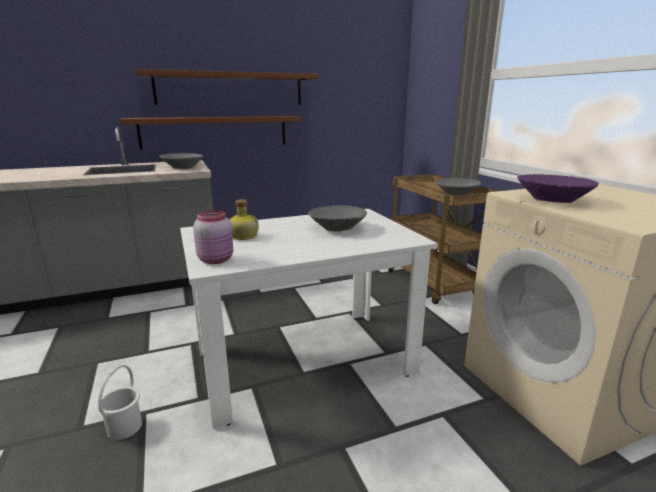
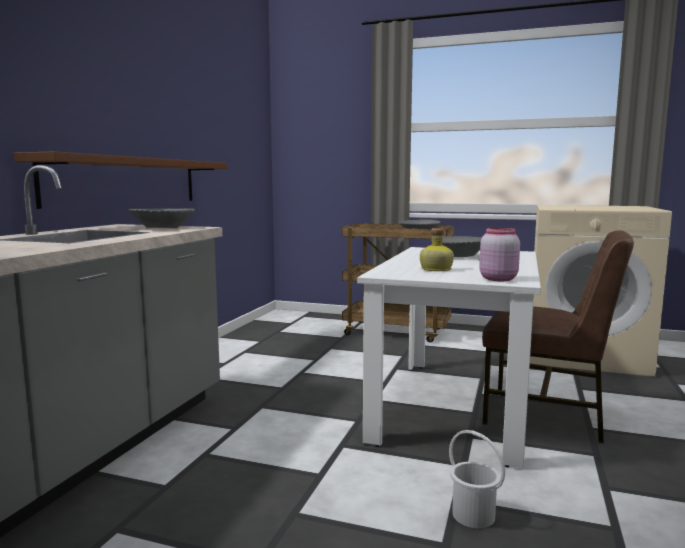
camera: 50 degrees left, 10 degrees down
brown shelf [136,69,319,105] -> none
purple bowl [517,174,599,203] -> none
none -> brown chair [482,230,634,443]

